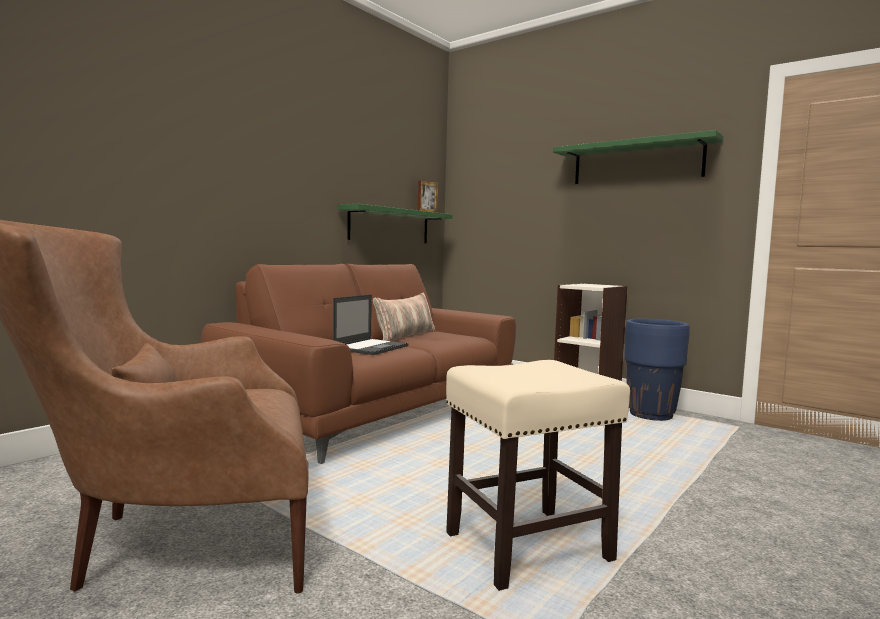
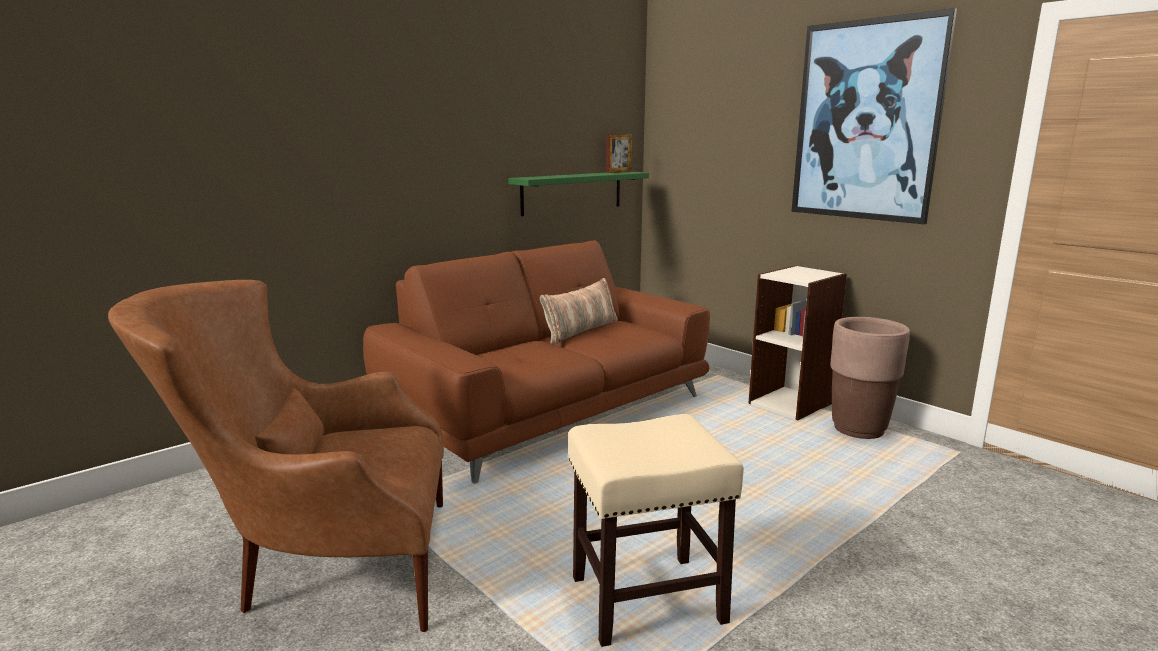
camera: 10 degrees right, 10 degrees up
laptop [333,295,409,355] -> none
green shelf [553,130,724,184] -> picture [791,8,957,224]
blue planter [624,319,690,421] -> brown planter [830,317,910,439]

